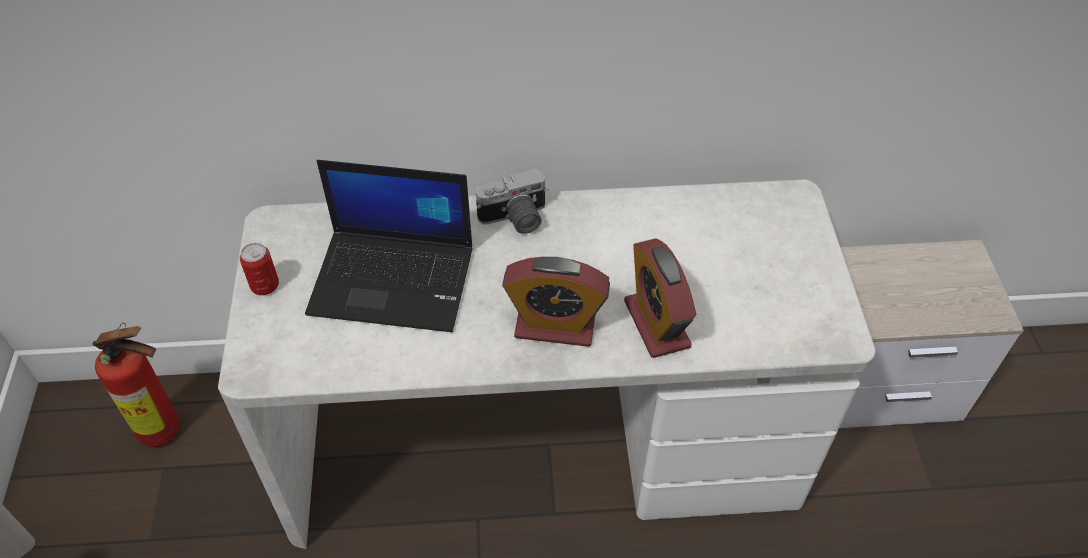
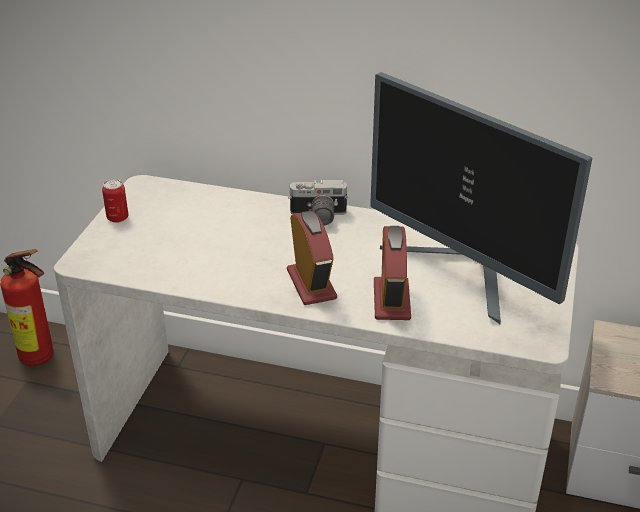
camera: 20 degrees right, 15 degrees down
laptop [305,160,473,332] -> none
alarm clock [502,257,610,347] -> alarm clock turned 135 degrees counterclockwise [287,211,337,305]
none -> monitor [370,72,592,324]

